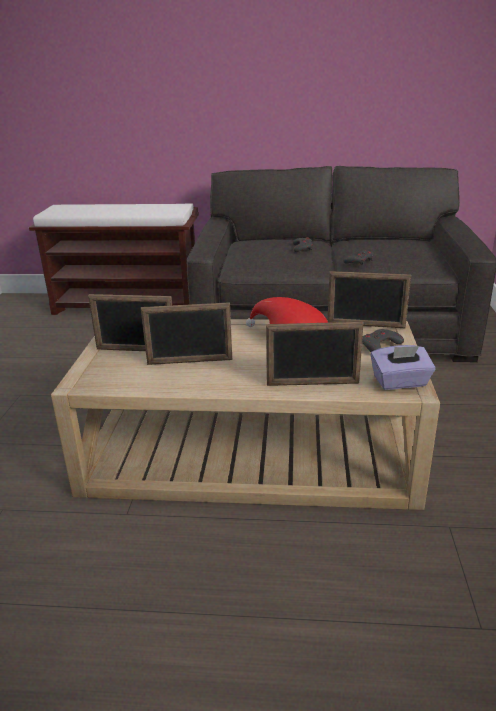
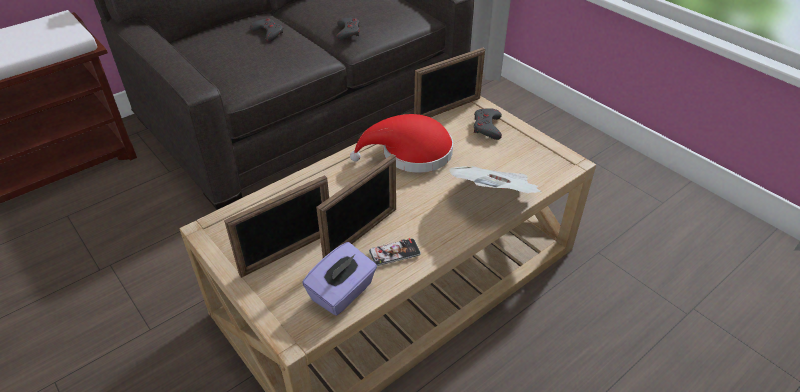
camera: 45 degrees left, 15 degrees up
picture frame [266,322,363,386] -> newspaper [449,166,542,193]
purple tissue box [371,345,436,390] -> purple tissue box moved to [302,242,377,316]
none -> phone [369,238,421,266]

